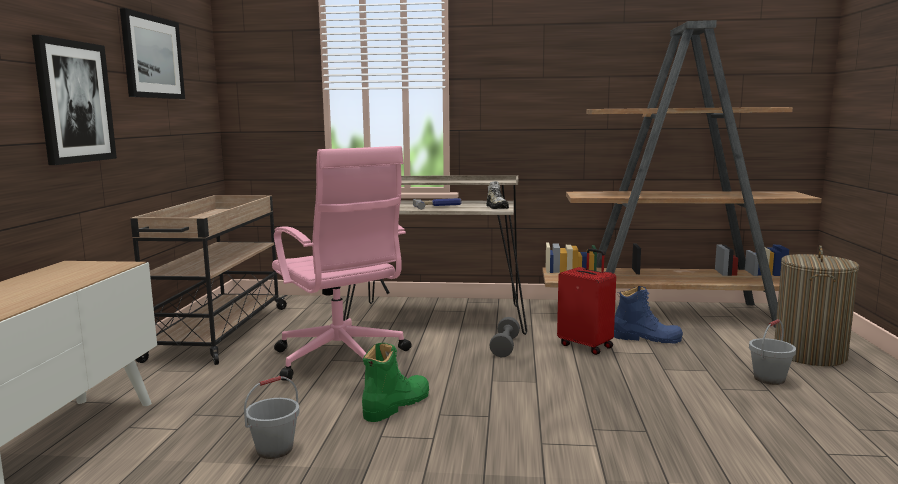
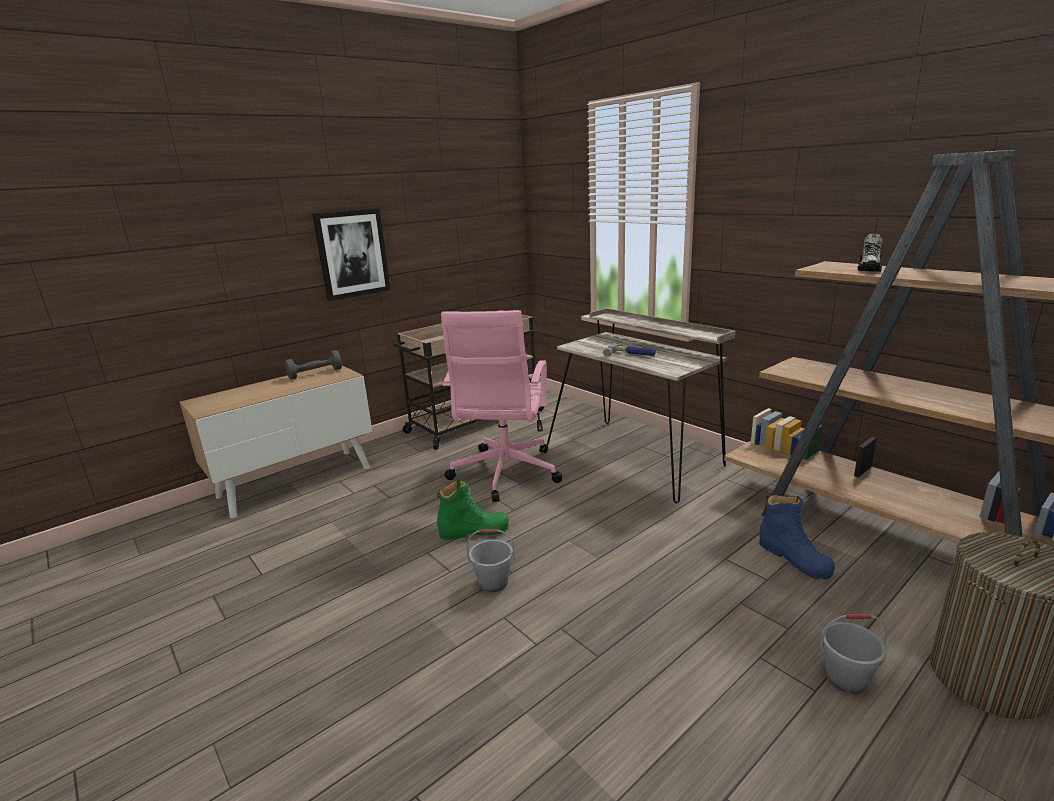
camera: 45 degrees right, 10 degrees up
picture [120,8,185,99] -> none
grey bucket [244,376,300,459] -> grey bucket moved to [466,529,515,592]
shoe [486,181,509,209] -> shoe moved to [858,234,883,272]
grey dumbbell [489,317,520,357] -> grey dumbbell moved to [285,350,342,380]
red suitcase [557,248,616,355] -> none

